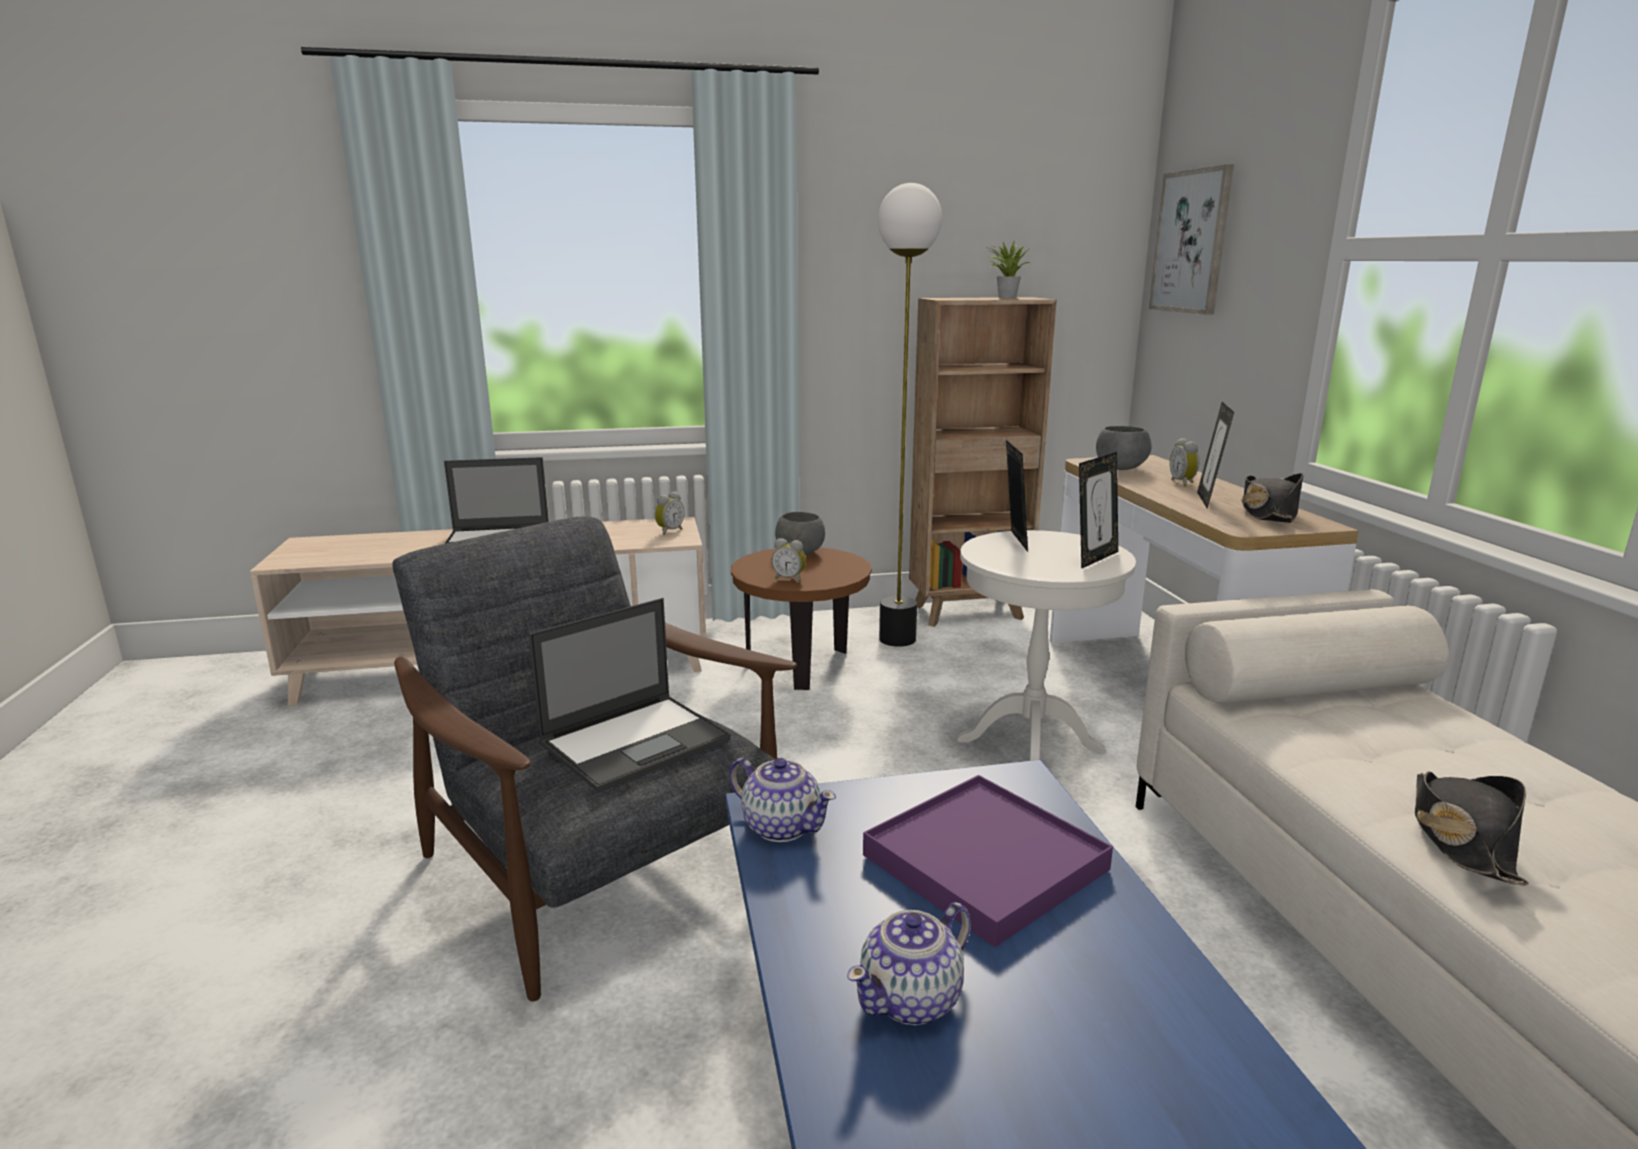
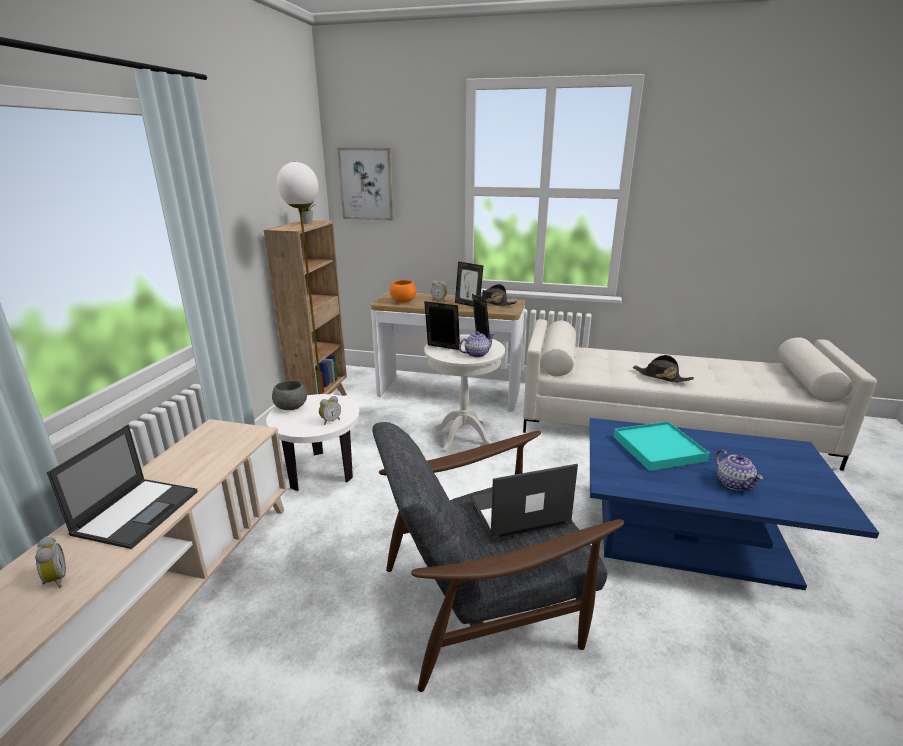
camera: 65 degrees left, 5 degrees up
laptop [529,598,731,793] -> laptop turned 90 degrees counterclockwise [469,464,578,540]
alarm clock [655,491,685,535] -> alarm clock moved to [35,537,66,588]
teapot [729,758,836,842] -> teapot moved to [459,331,495,357]
brown side table [731,547,872,690] -> white side table [266,394,360,491]
purple tray [863,775,1113,947] -> turquoise tray [613,421,709,471]
grey bowl [1096,426,1152,470] -> orange bowl [390,280,416,303]

